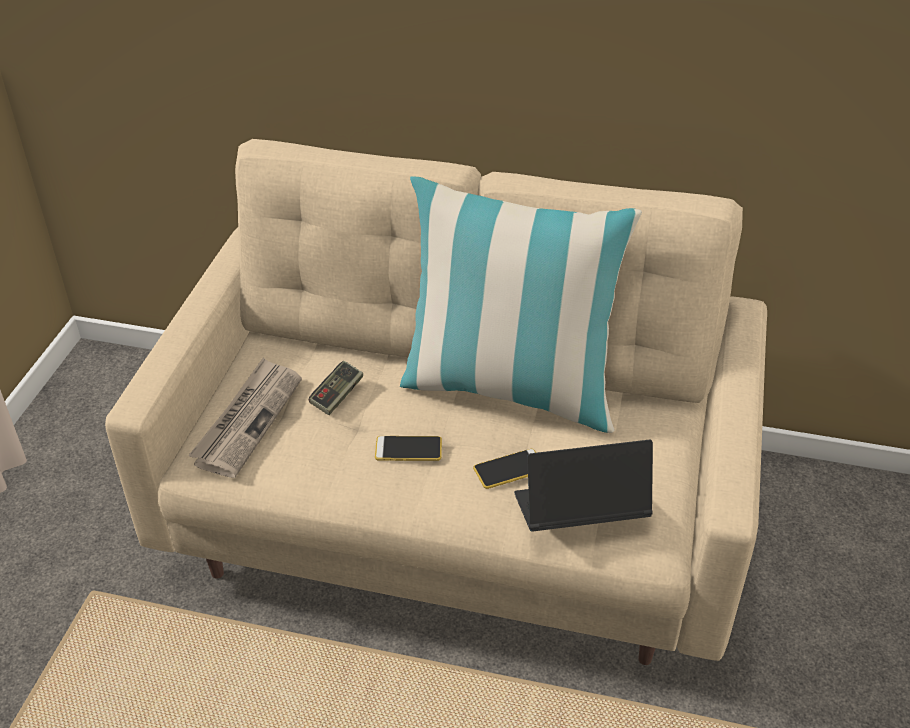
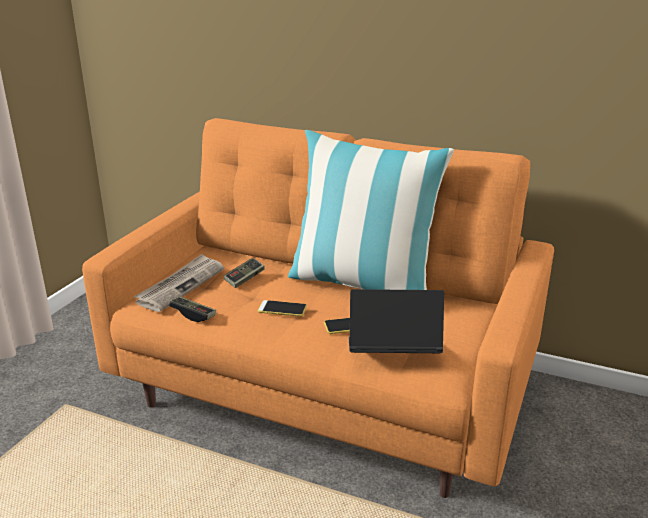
camera: 10 degrees right, 15 degrees down
beige sofa [105,139,767,665] -> orange sofa [82,118,554,498]
none -> game controller [169,296,216,322]

